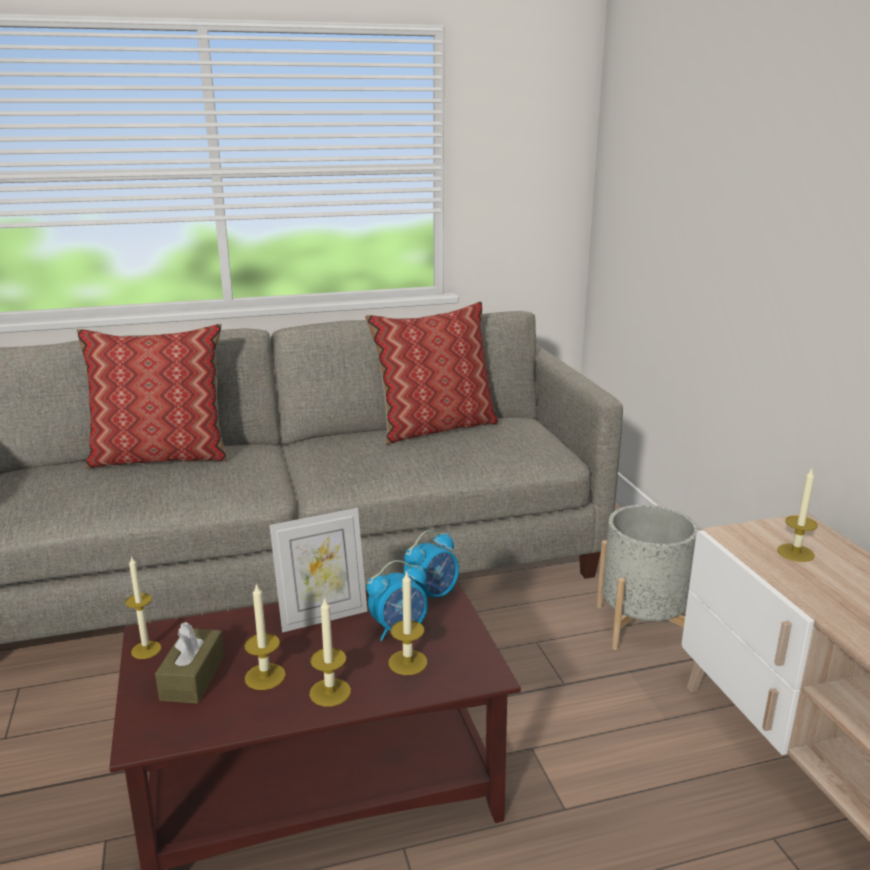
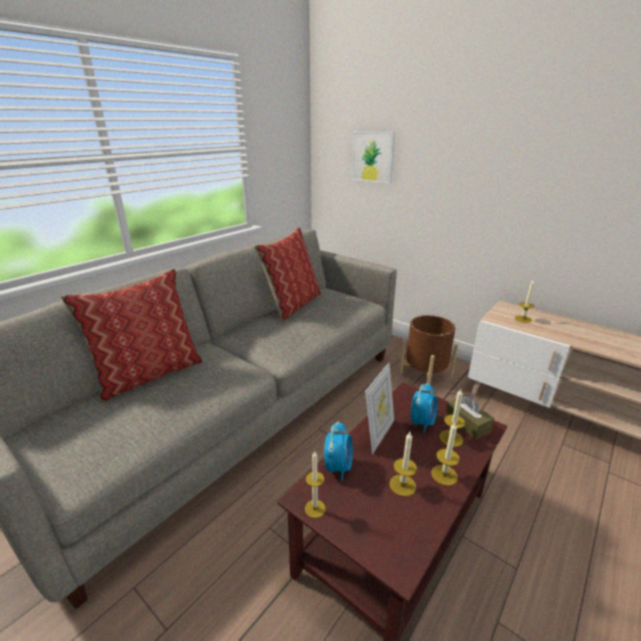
camera: 35 degrees left, 5 degrees up
brown tissue box [155,622,224,704] -> brown tissue box moved to [445,396,494,440]
alarm clock [404,530,459,597] -> alarm clock moved to [324,421,353,481]
grey planter [596,505,699,650] -> brown planter [399,315,458,385]
none -> picture [351,131,395,184]

